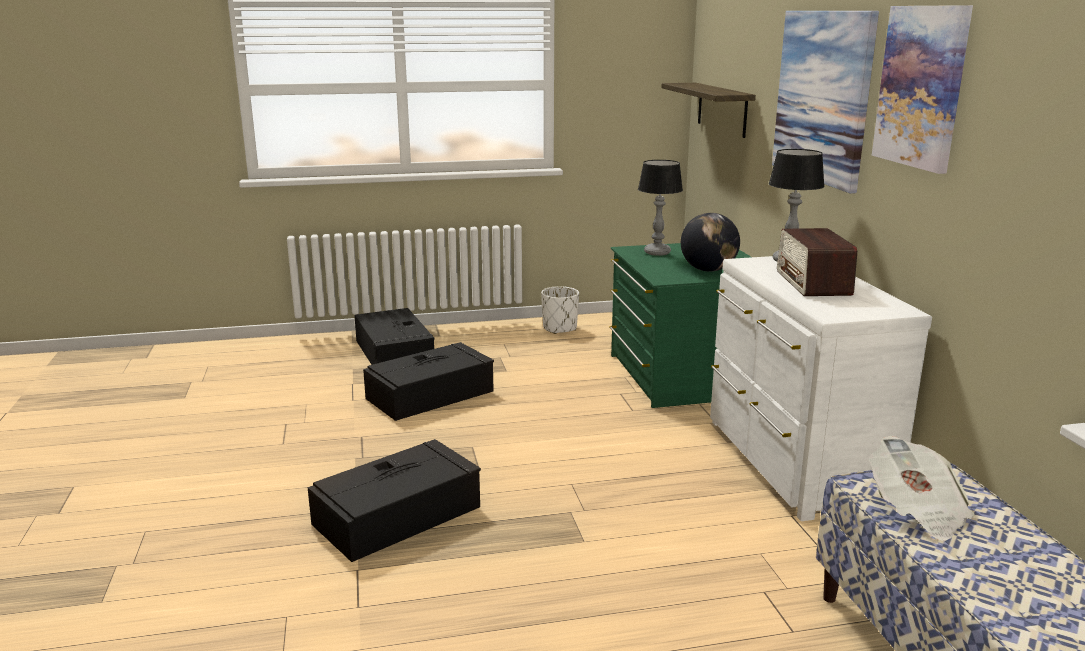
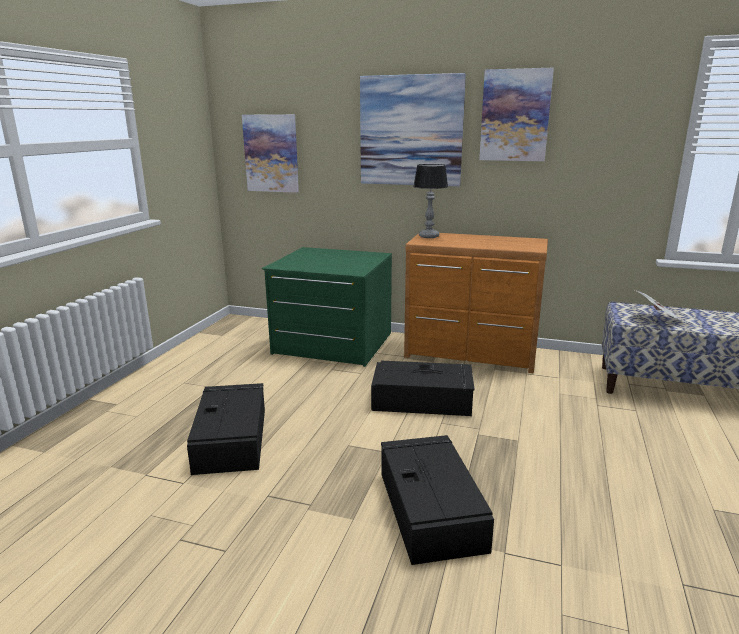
camera: 60 degrees left, 0 degrees up
black storage box [354,308,435,365] -> black storage box moved to [371,361,474,416]
white planter [541,286,579,334] -> none
table lamp [638,160,683,256] -> none
shelf [662,83,756,138] -> picture [242,114,299,193]
globe [681,213,740,272] -> none
white dresser [710,256,932,521] -> brown dresser [404,233,548,373]
radio [777,228,857,296] -> none

